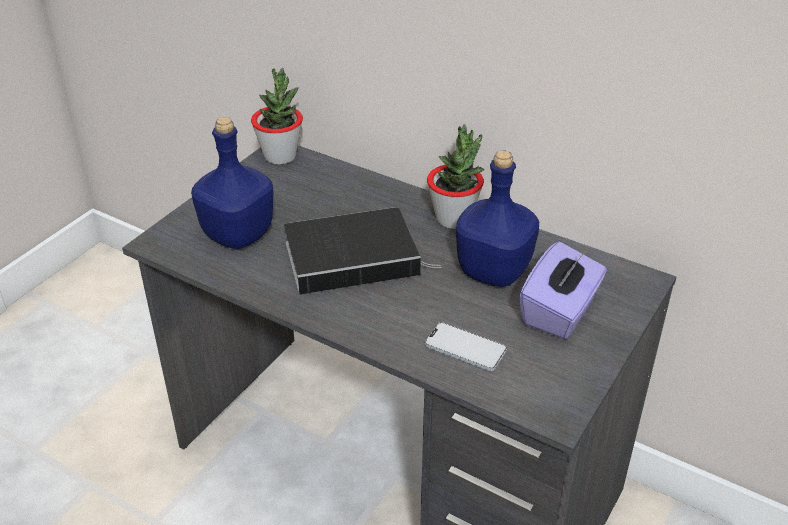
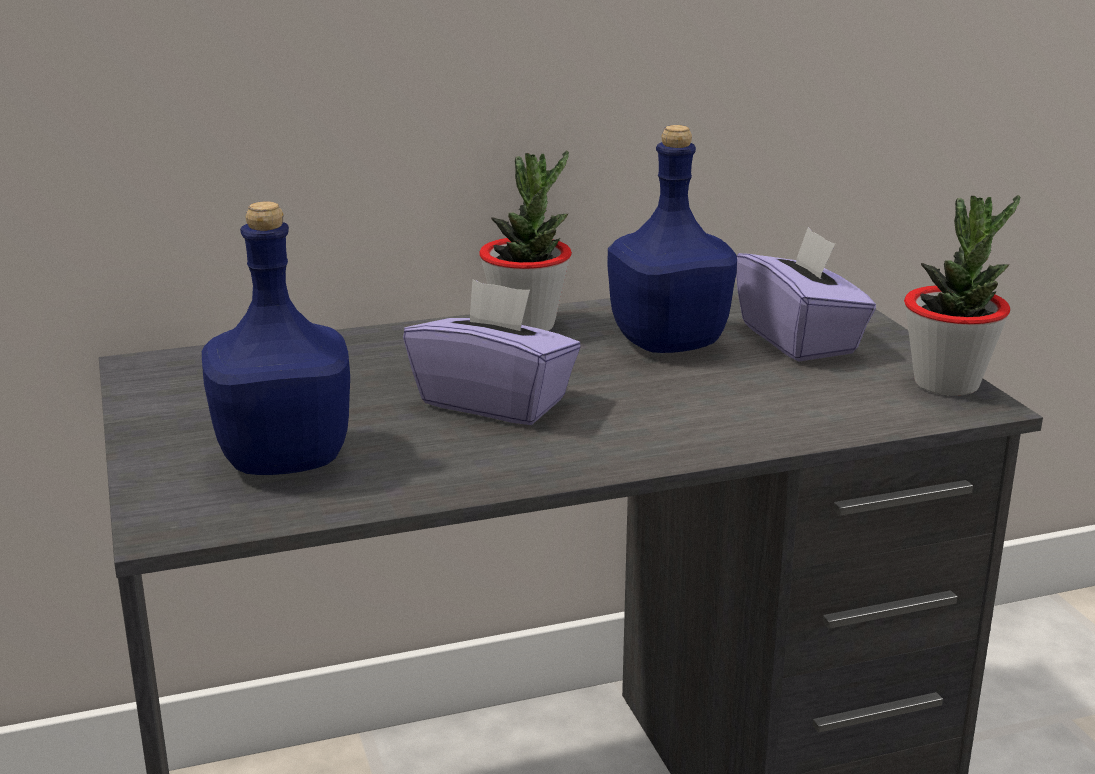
camera: 50 degrees left, 15 degrees down
potted plant [251,68,303,164] -> potted plant moved to [904,195,1020,396]
book [284,207,442,295] -> purple tissue box [403,279,581,425]
phone [425,322,507,371] -> none

